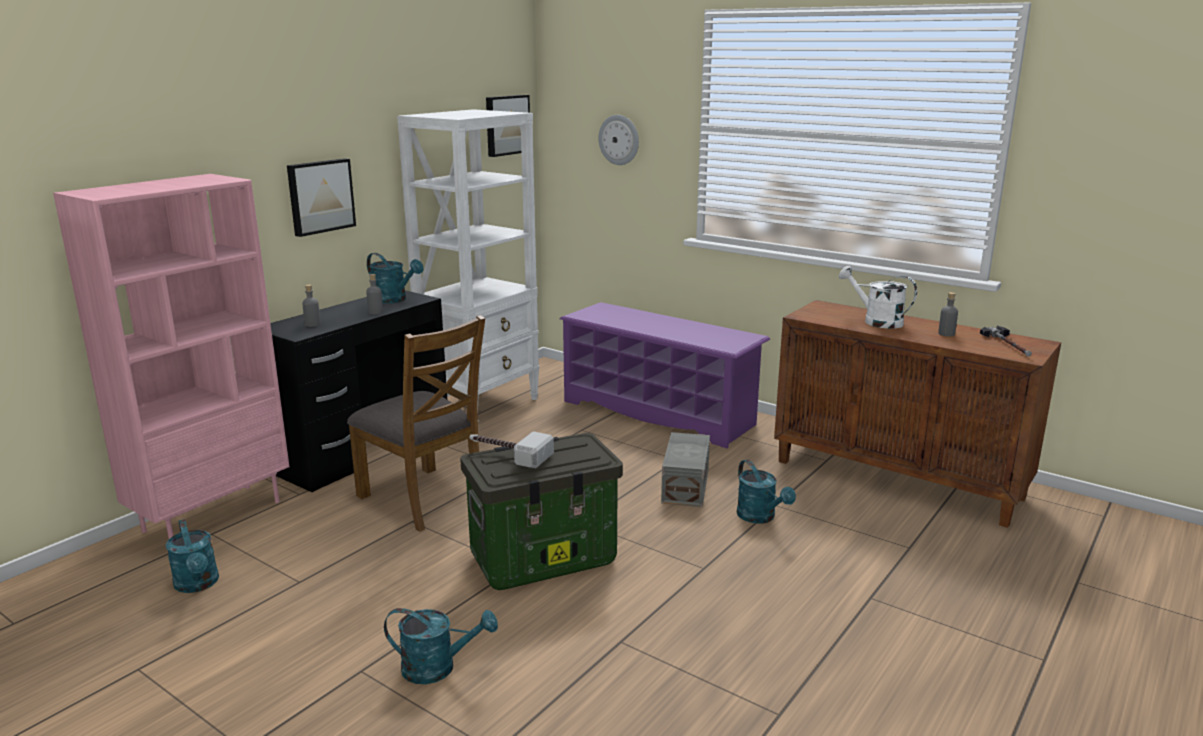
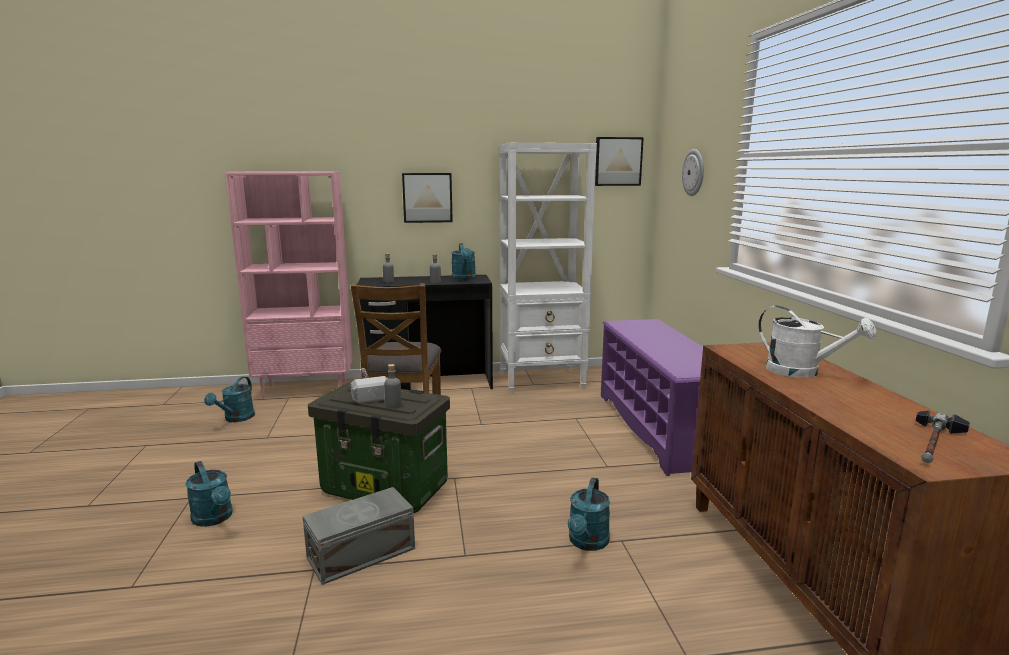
camera: 45 degrees right, 5 degrees down
grey storage box [661,432,710,507] -> grey storage box moved to [303,487,415,585]
white watering can [839,266,917,328] -> white watering can turned 135 degrees clockwise [758,306,876,378]
grey bottle [938,292,958,336] -> grey bottle moved to [384,364,402,409]

